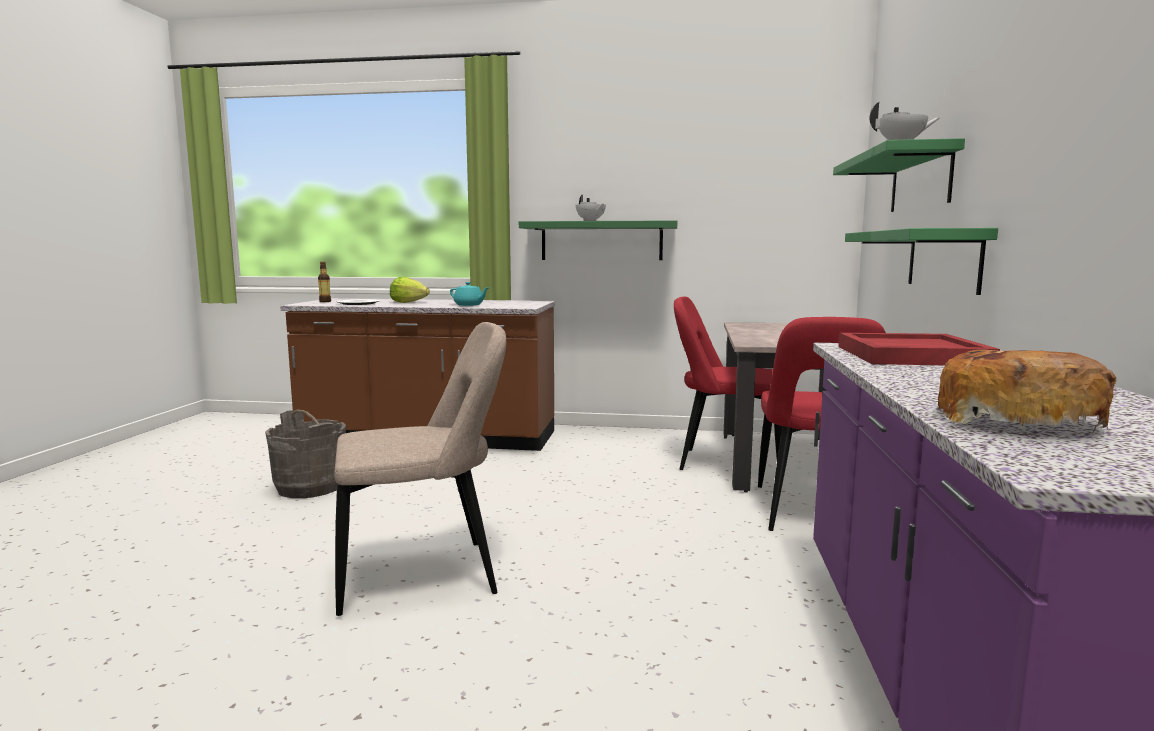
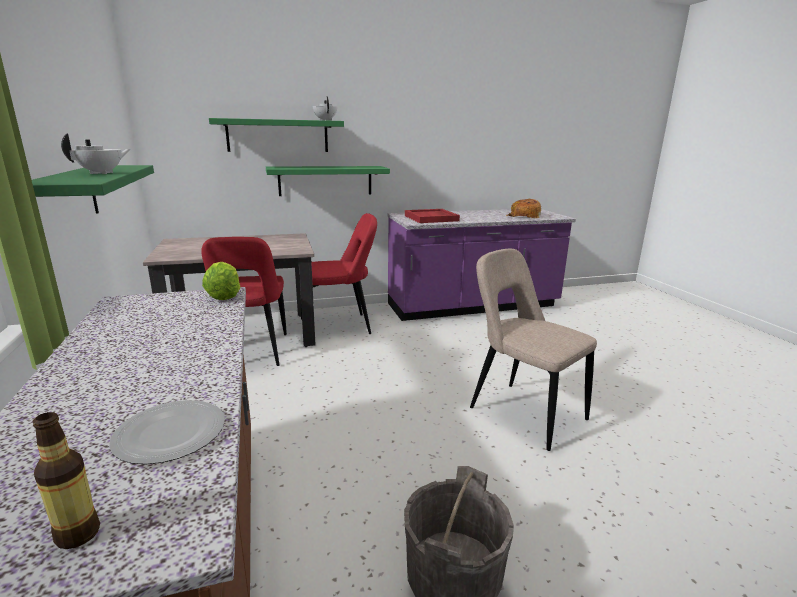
camera: 115 degrees left, 10 degrees up
lettuce [390,277,430,303] -> lettuce moved to [202,262,240,300]
turquoise teapot [450,282,488,306] -> none

